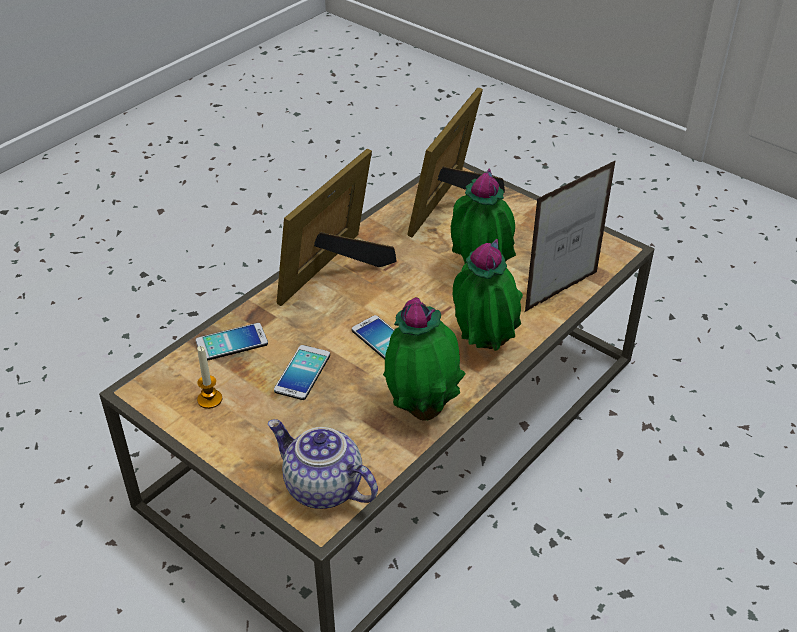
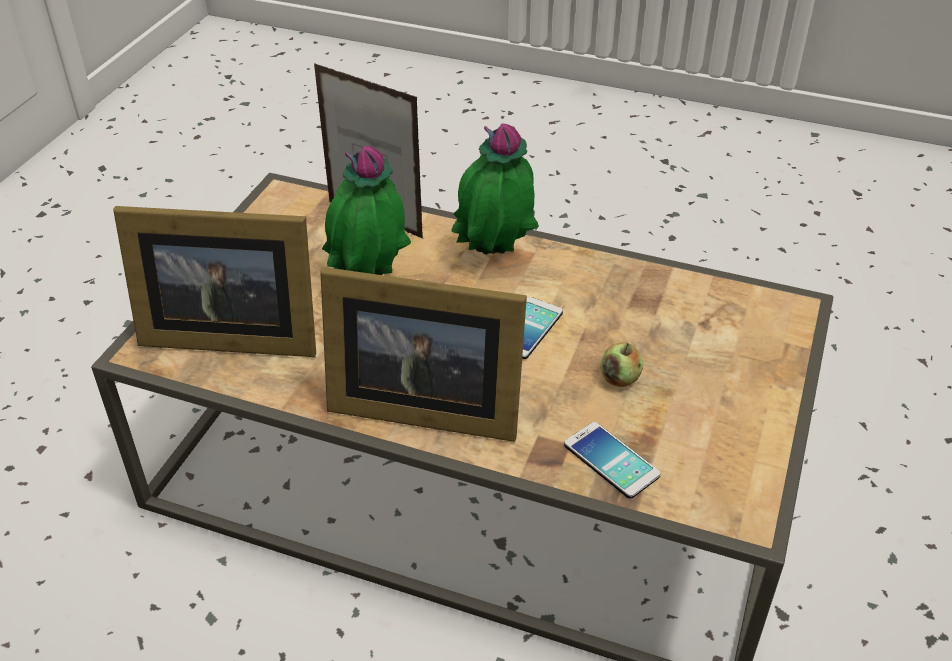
camera: 110 degrees left, 0 degrees up
candle [197,346,222,409] -> none
teapot [268,419,378,509] -> none
phone [274,345,330,400] -> apple [600,342,643,387]
potted plant [383,297,466,421] -> none

